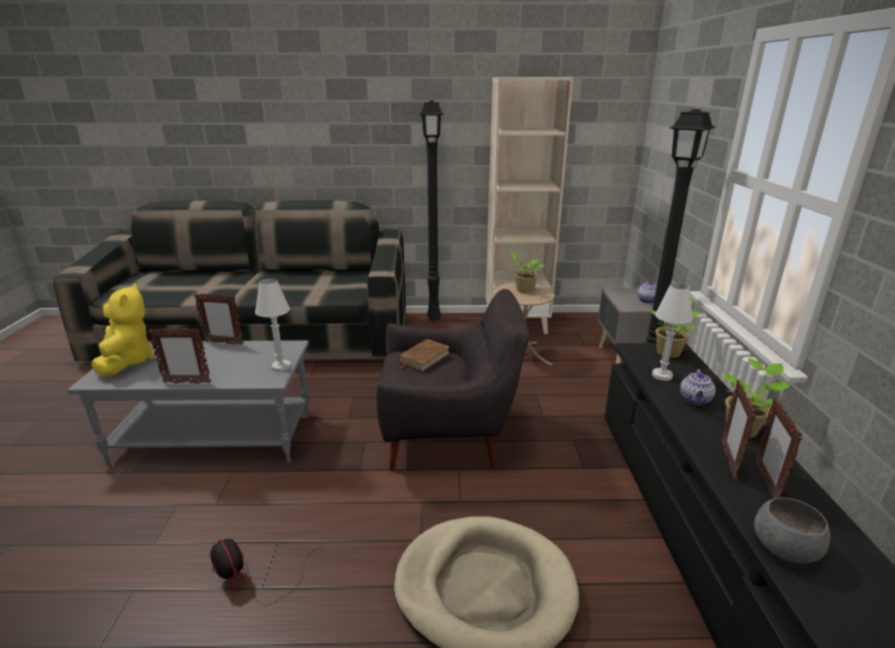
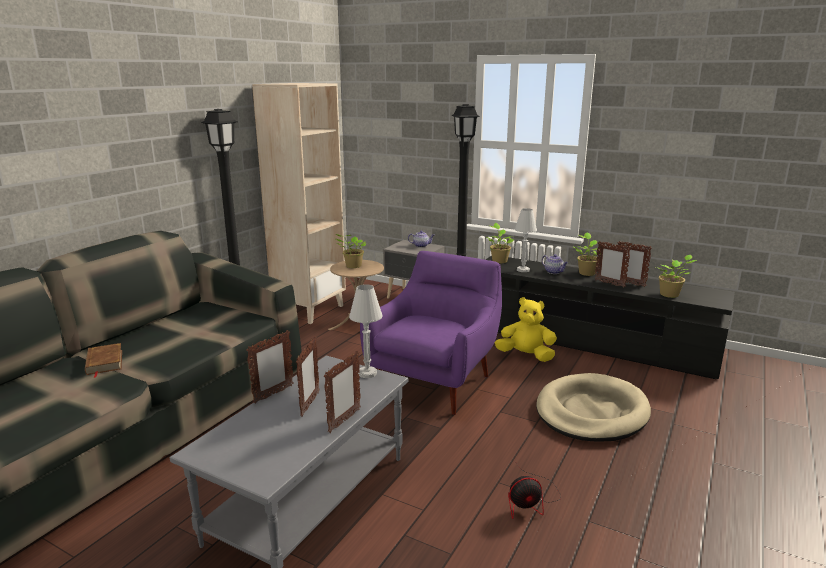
camera: 60 degrees left, 5 degrees down
yellow plush toy [92,284,154,377] -> yellow plush toy moved to [495,297,557,362]
grey armchair [376,289,529,471] -> purple armchair [360,251,502,415]
brown book [398,339,450,372] -> brown book moved to [85,343,122,378]
grey bowl [754,498,830,563] -> potted plant [656,255,697,298]
none -> picture frame [296,336,320,417]

